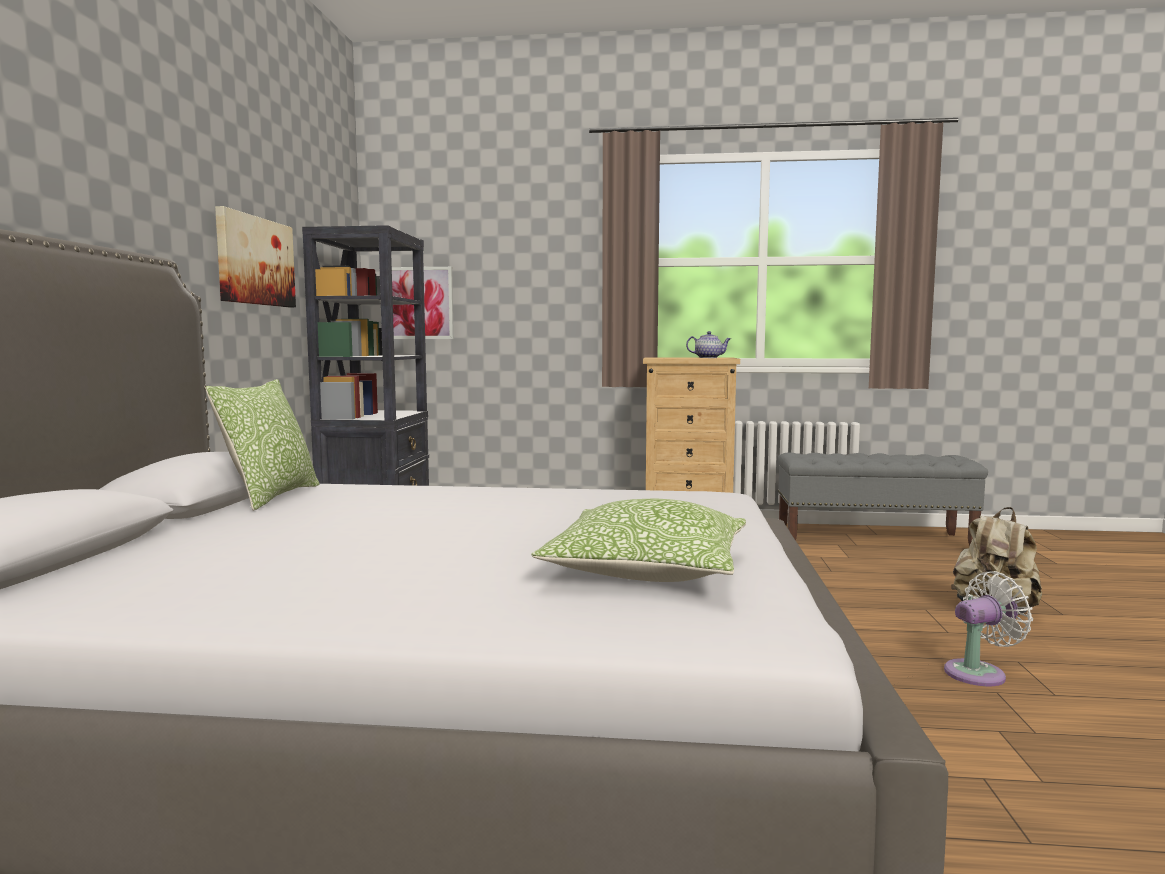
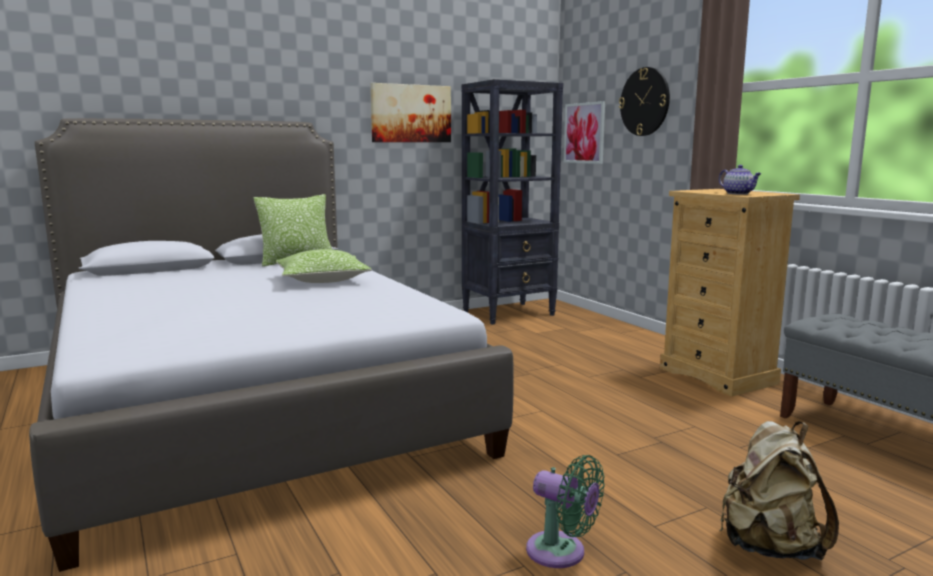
camera: 55 degrees right, 5 degrees up
pillow [531,499,746,582] -> pillow moved to [276,249,372,283]
white fan [944,571,1033,686] -> green fan [526,455,605,568]
none -> wall clock [619,67,670,136]

